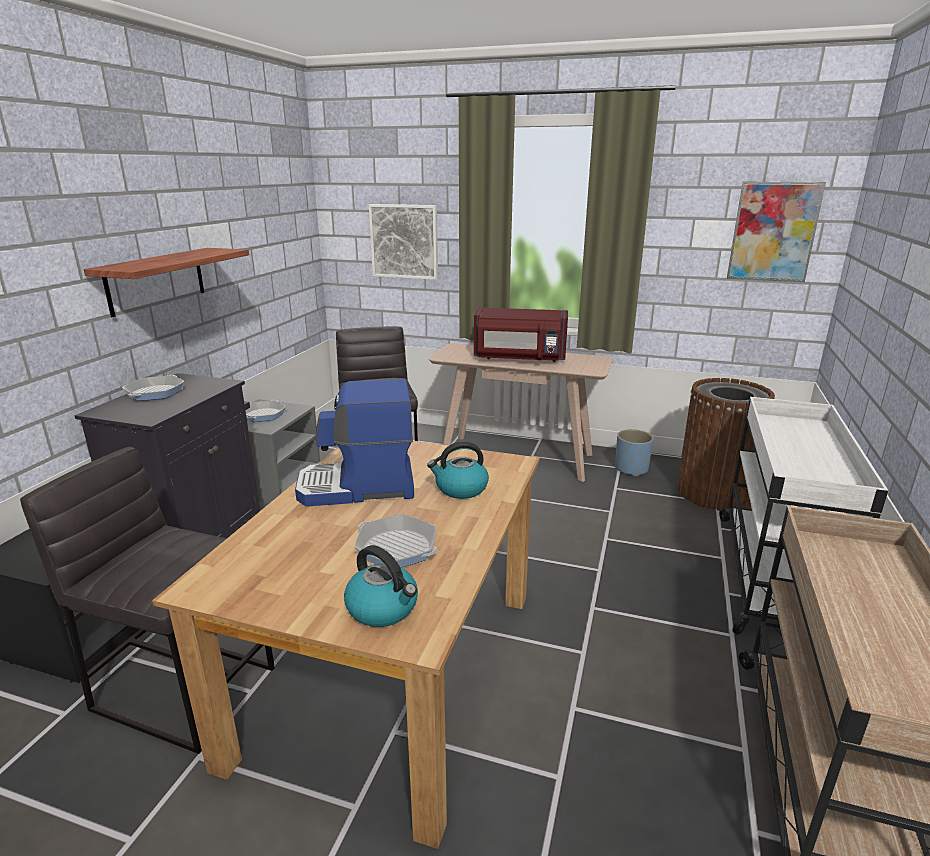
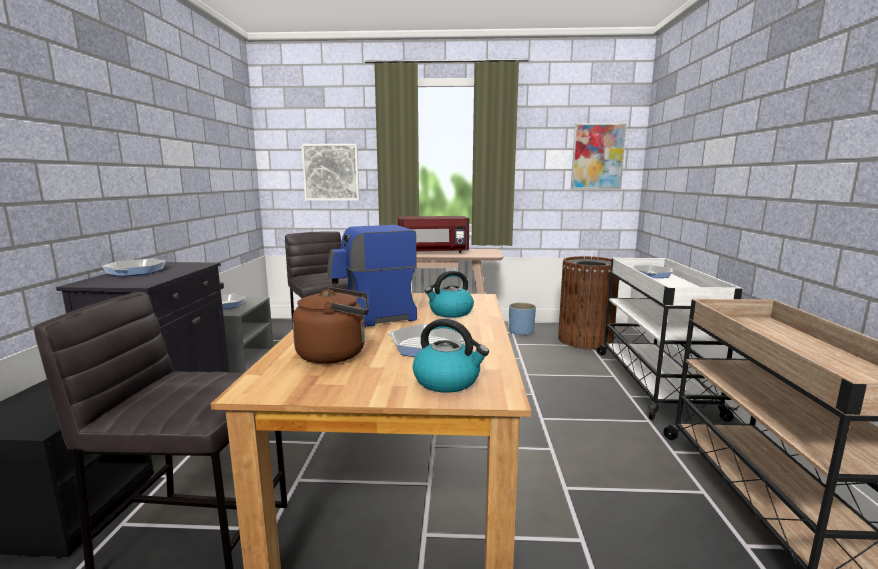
camera: 15 degrees left, 10 degrees down
shelf [84,248,249,317] -> none
none -> brown kettle [292,287,369,364]
none -> frying pan [632,265,673,278]

